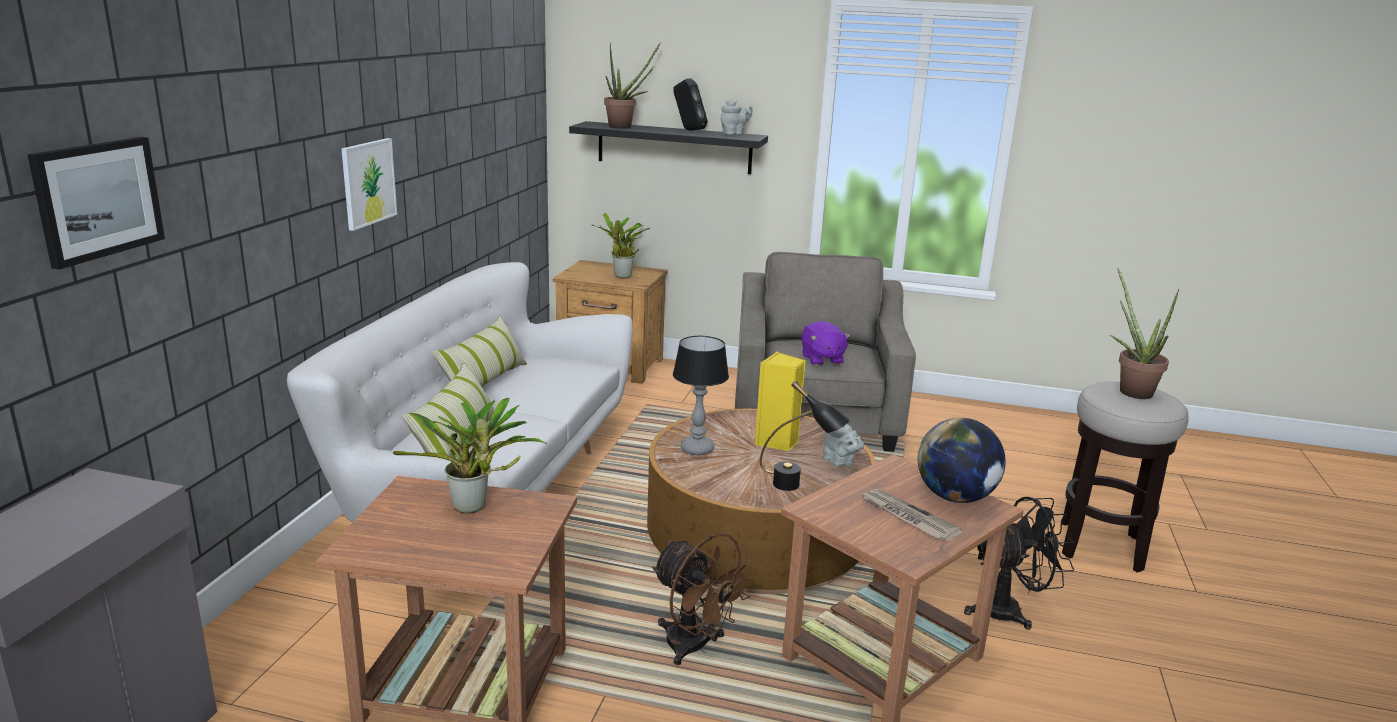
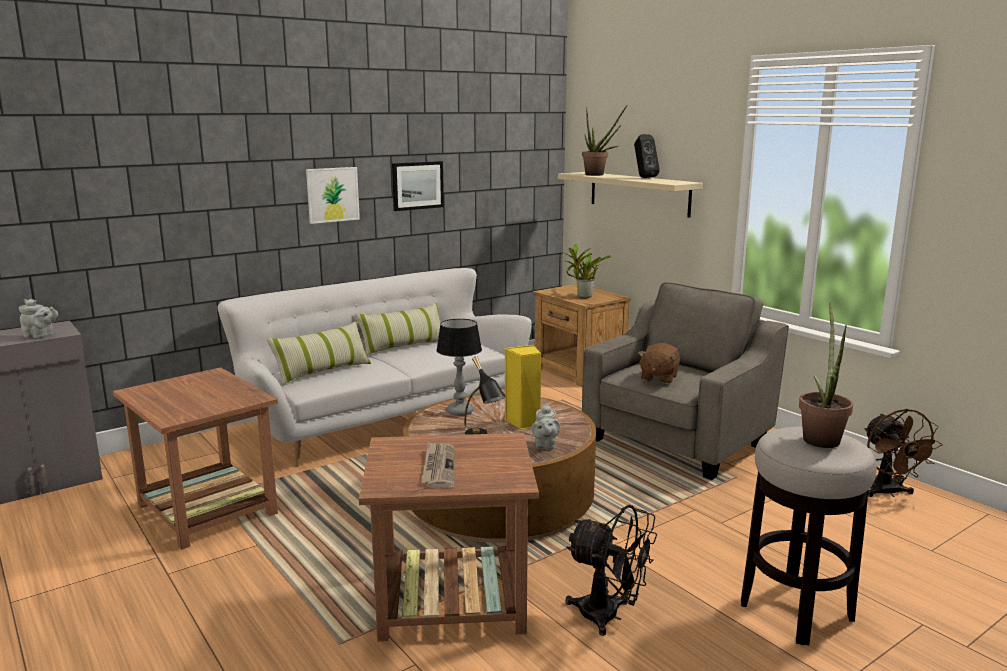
camera: 40 degrees right, 5 degrees down
picture [27,137,165,270] -> picture moved to [392,161,444,211]
potted plant [393,398,546,513] -> none
black shelf [569,121,768,174] -> beige shelf [558,172,703,217]
brown fan [652,533,757,665] -> brown fan moved to [864,409,943,497]
grey teapot [721,100,753,135] -> grey teapot moved to [19,299,58,338]
purple plush toy [802,321,850,366] -> brown plush toy [638,343,680,384]
globe [918,418,1006,503] -> none

